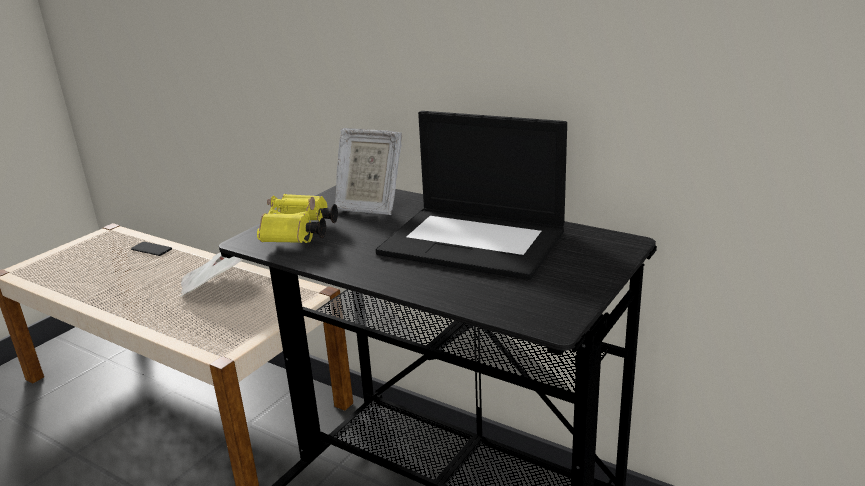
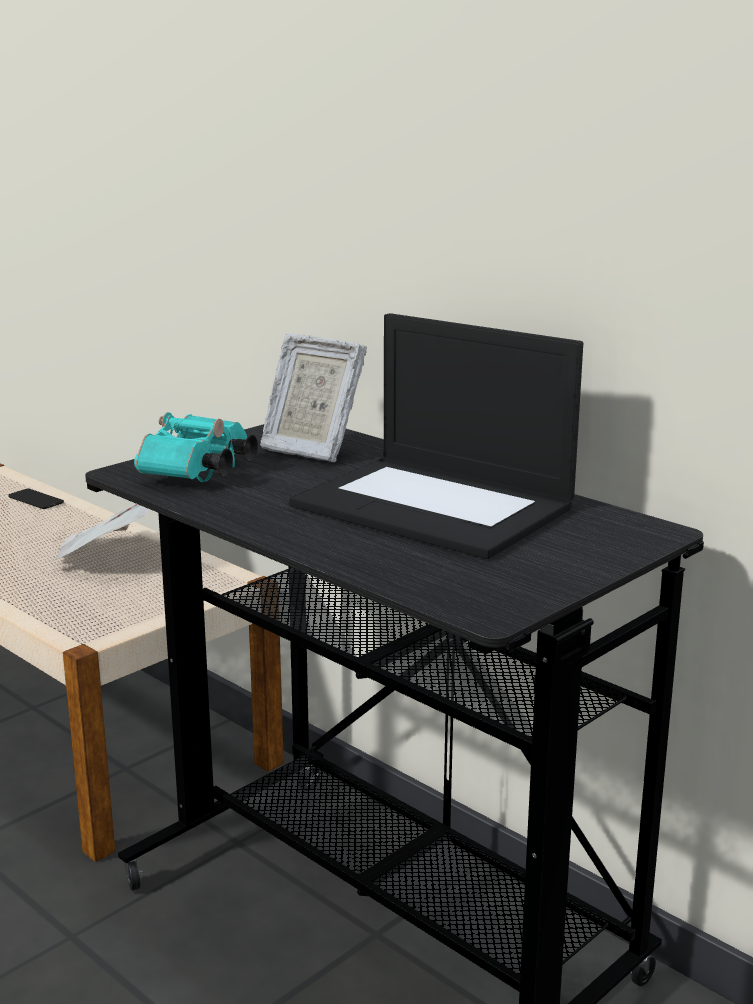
camera: 10 degrees right, 5 degrees down
yellow binoculars [257,194,338,243] -> turquoise binoculars [134,412,258,482]

